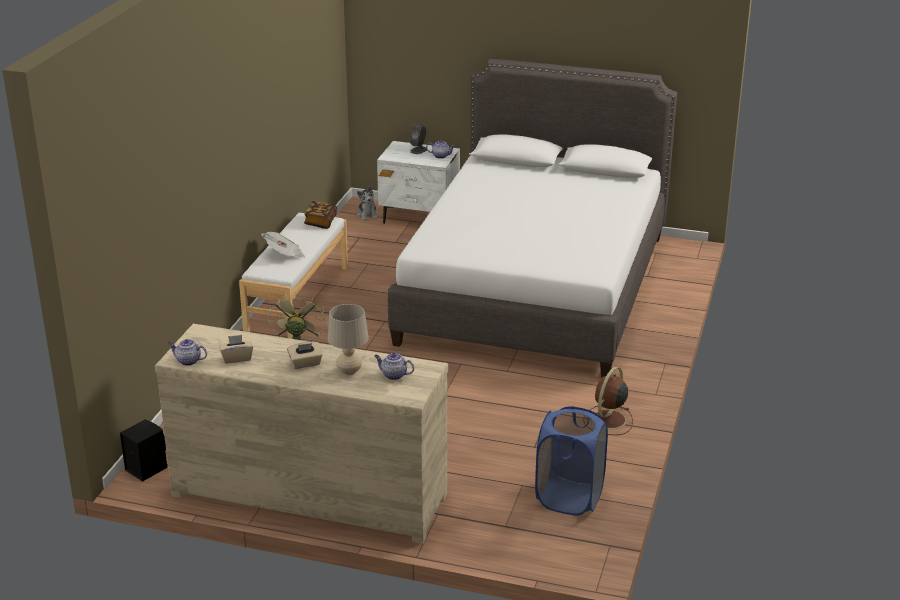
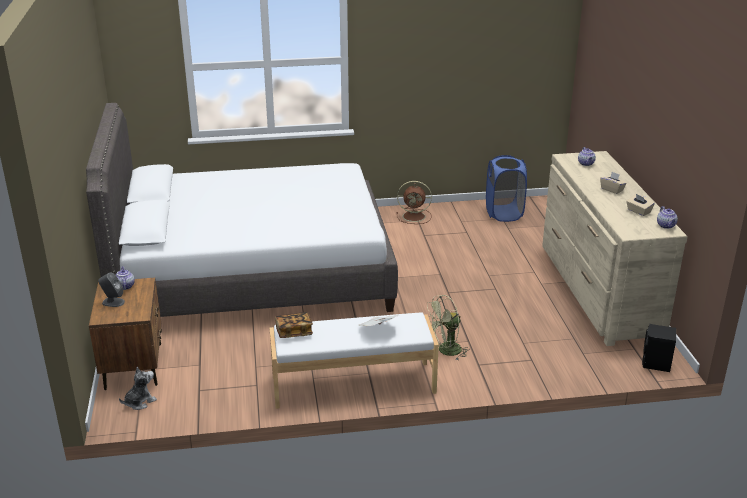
camera: 115 degrees left, 0 degrees up
beige table lamp [328,304,369,375] -> none
white nightstand [377,141,460,224] -> brown nightstand [89,278,162,390]

